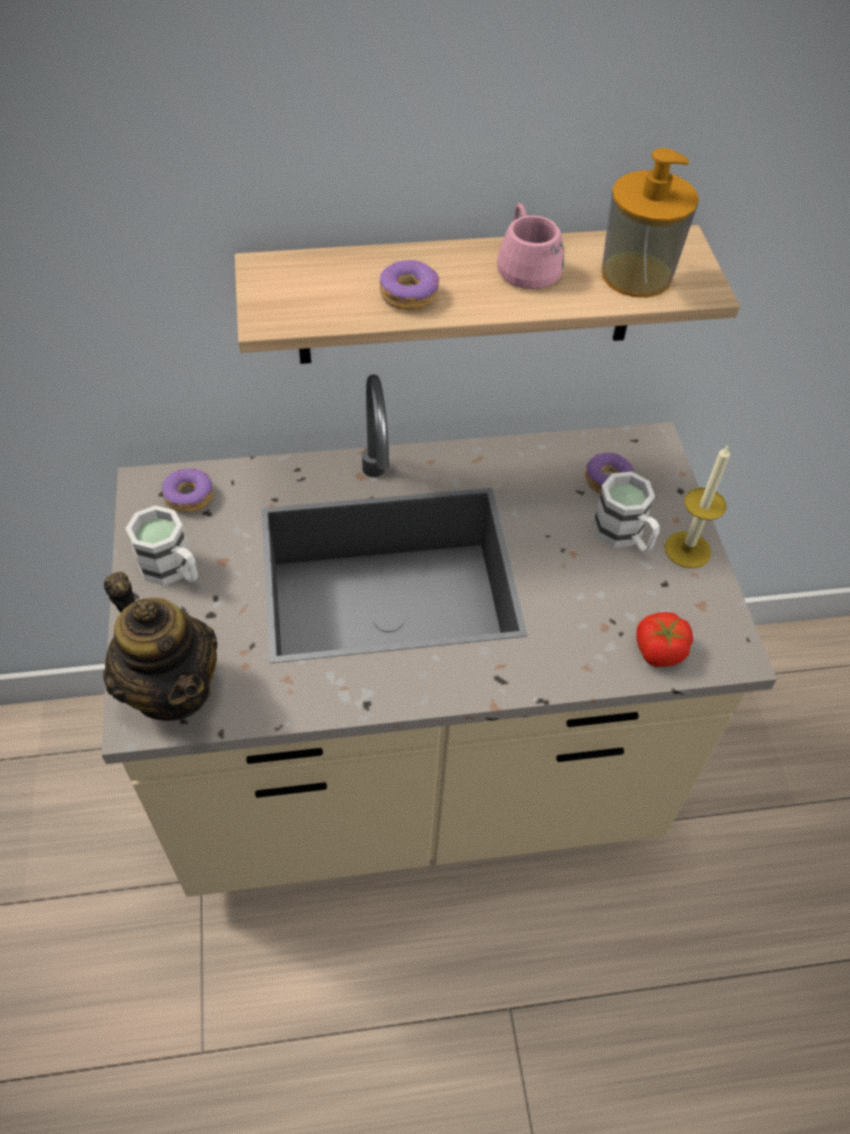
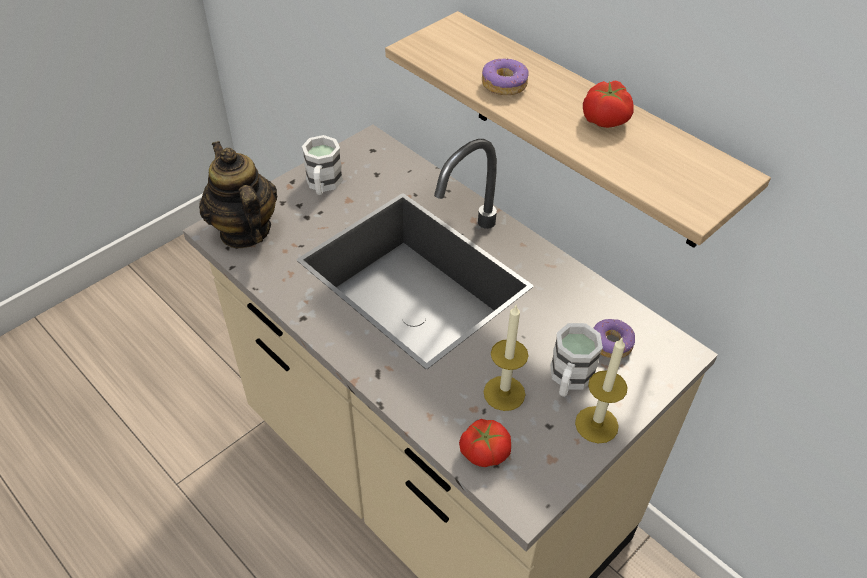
camera: 55 degrees right, 5 degrees down
teapot [103,572,218,721] -> teapot turned 135 degrees clockwise [199,141,277,248]
donut [162,468,213,513] -> none
pink mug [497,203,565,289] -> tomato [583,80,634,128]
soap dispenser [601,148,699,297] -> none
none -> candle [483,305,529,411]

